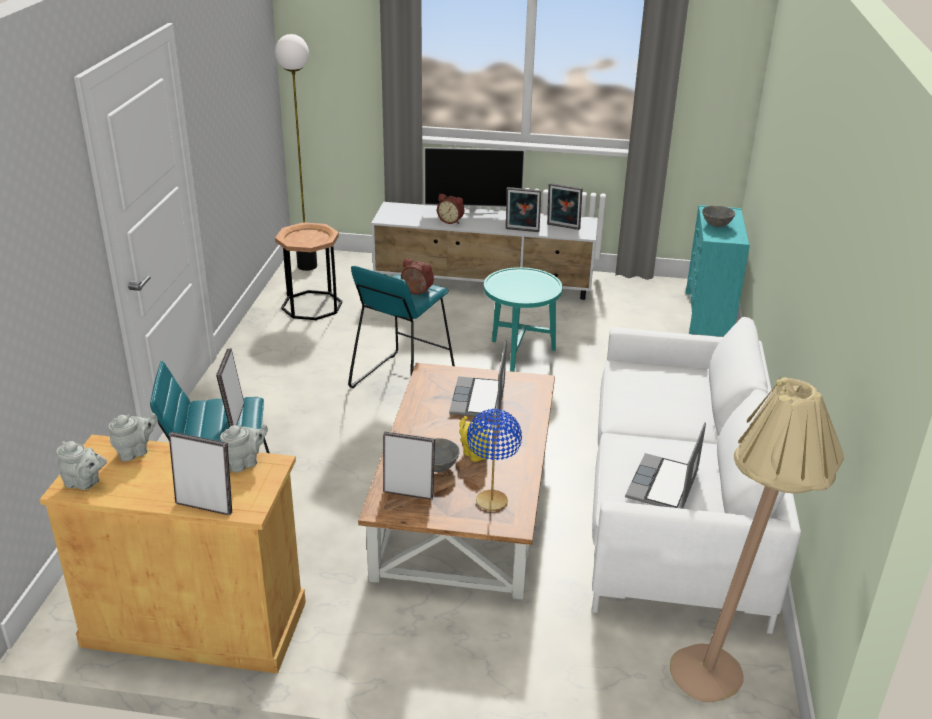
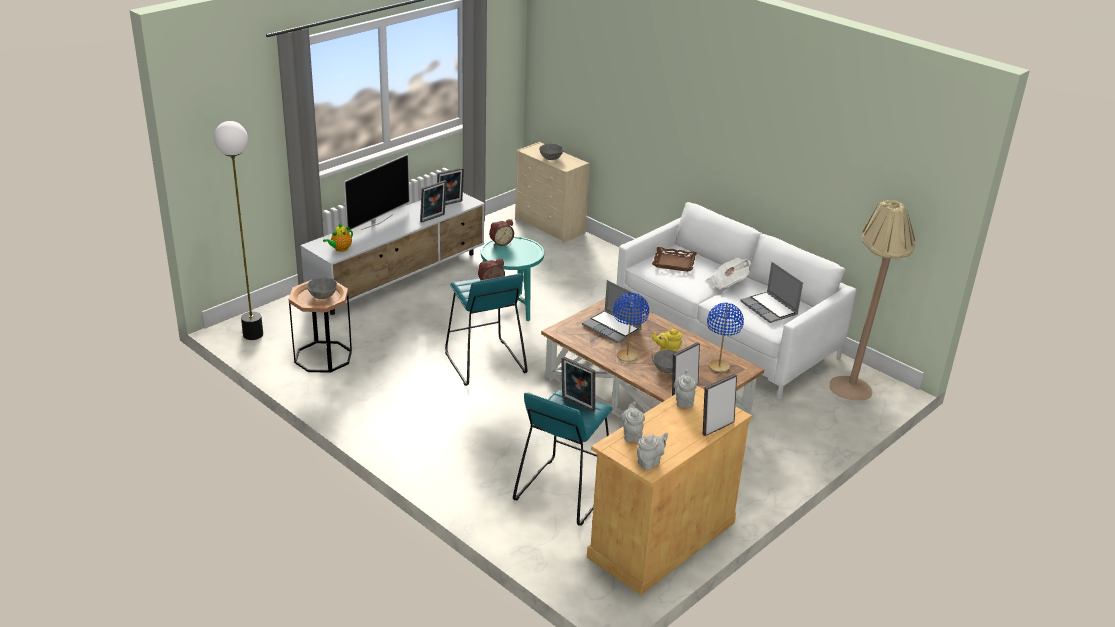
camera: 55 degrees left, 0 degrees up
alarm clock [437,194,464,224] -> alarm clock moved to [489,219,514,246]
turquoise dresser [686,205,750,337] -> beige dresser [515,142,590,243]
none -> grey bowl [307,277,337,299]
none -> teapot [323,223,353,252]
none -> blue table lamp [613,293,649,362]
none -> brown tray [652,247,697,272]
none -> newspaper [706,258,751,290]

